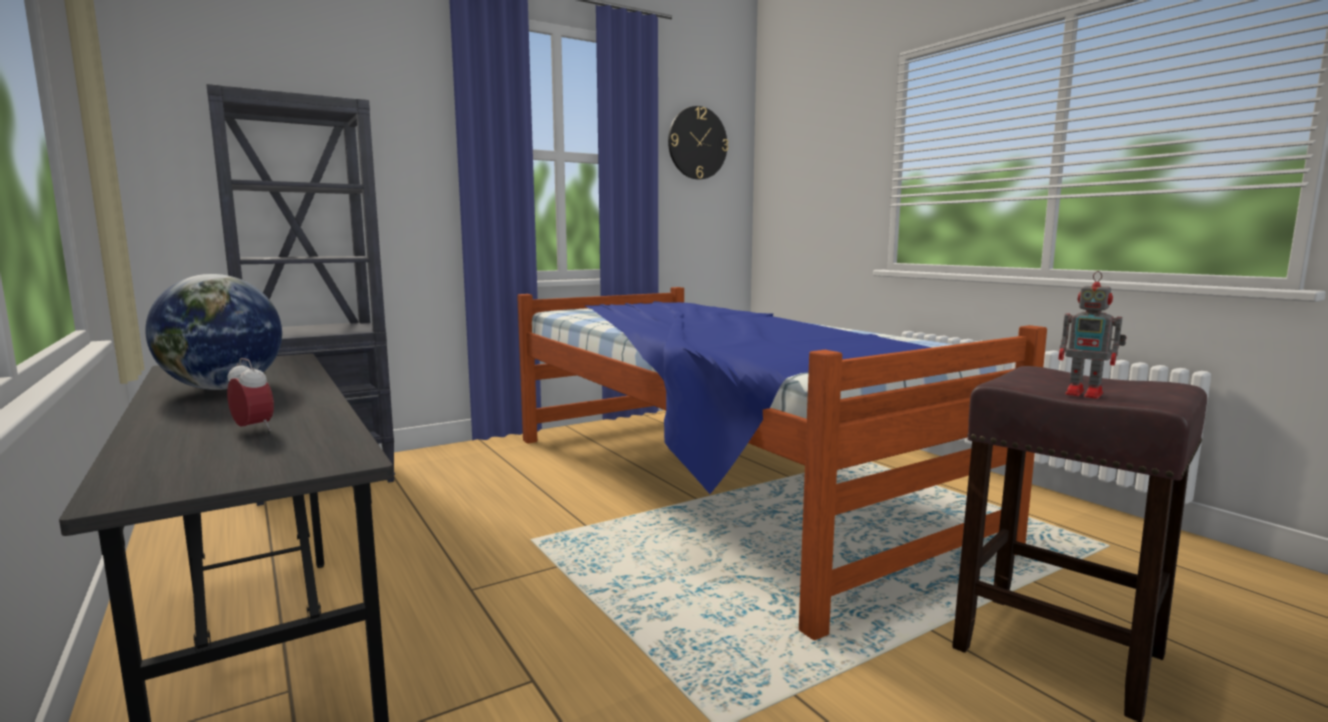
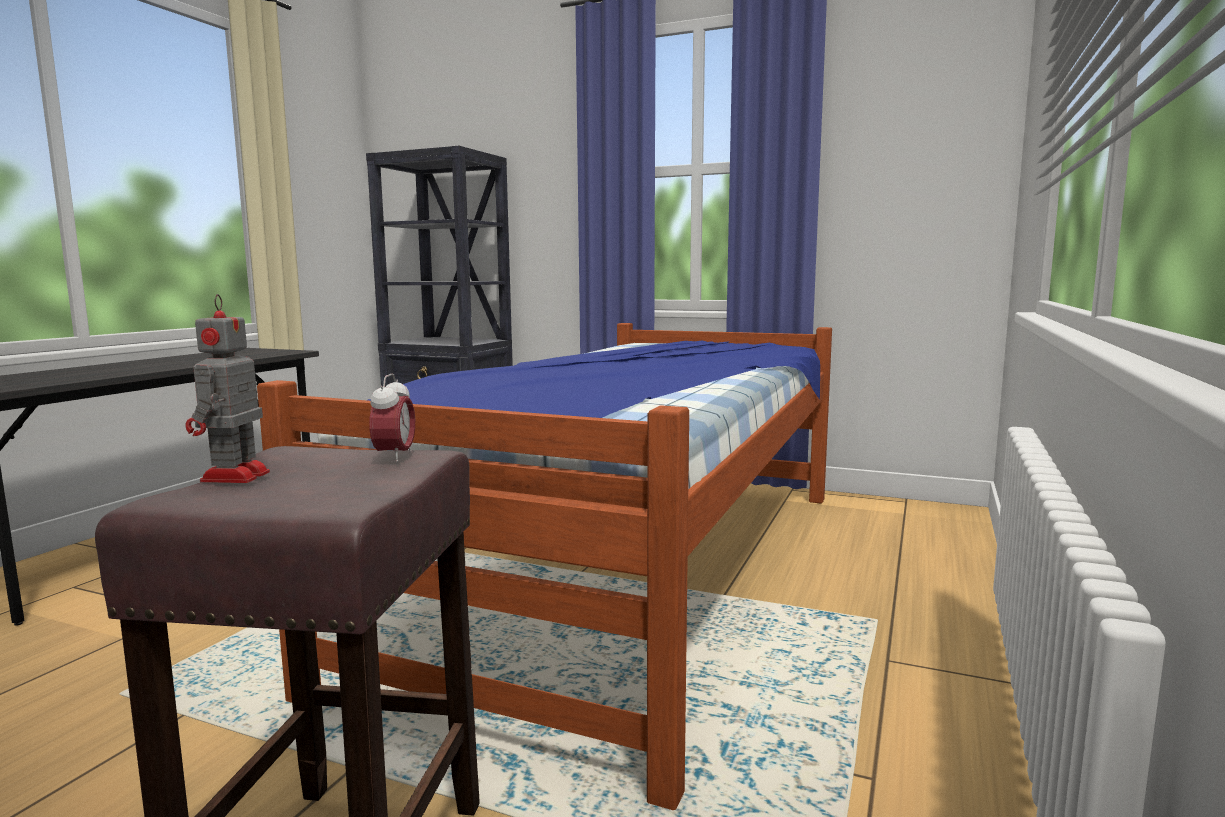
camera: 55 degrees right, 0 degrees up
globe [145,274,282,390] -> none
alarm clock [227,358,274,431] -> alarm clock moved to [369,373,415,462]
wall clock [668,106,728,180] -> none

